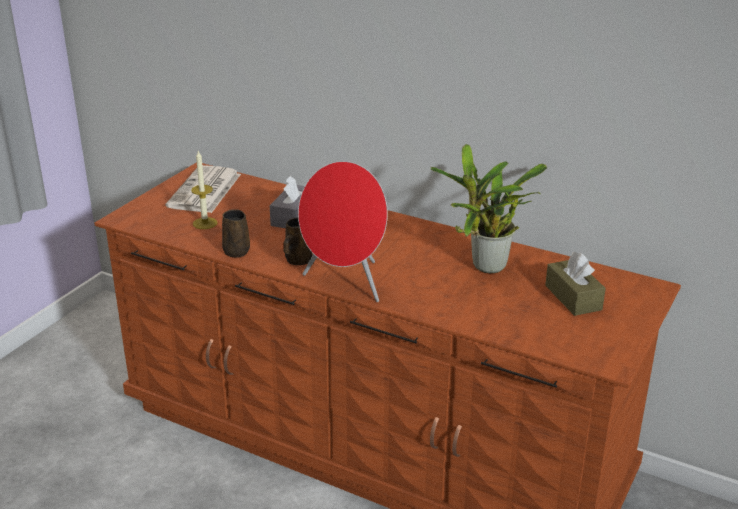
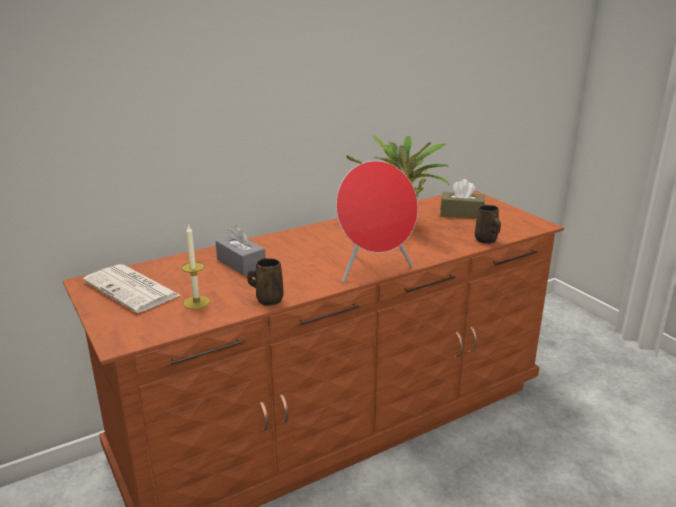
camera: 60 degrees left, 5 degrees down
brown mug [283,218,312,265] -> brown mug moved to [475,205,501,244]

